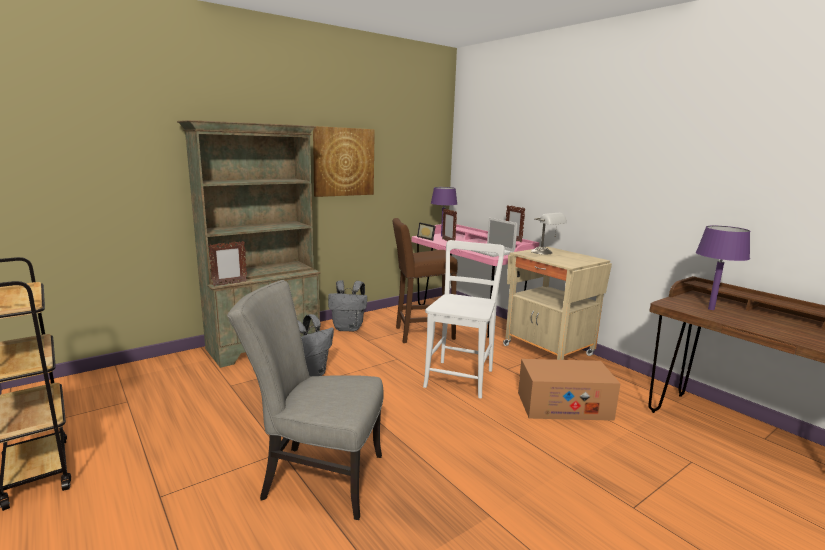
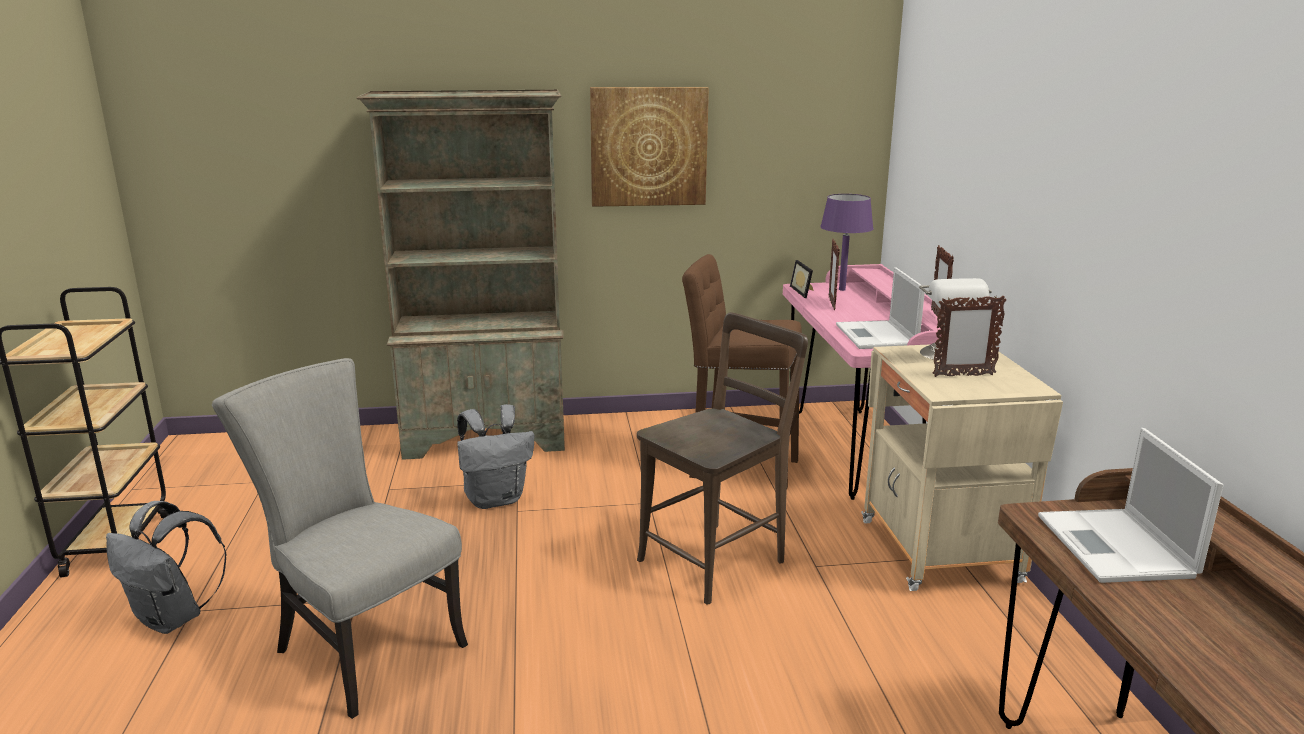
camera: 30 degrees right, 5 degrees up
picture frame [208,241,247,286] -> picture frame moved to [933,295,1007,377]
grey backpack [328,280,367,331] -> grey backpack moved to [106,501,227,634]
white chair [423,240,505,399] -> brown chair [637,312,808,605]
cardboard box [518,359,620,421] -> none
purple table lamp [696,226,750,310] -> laptop [1038,428,1223,583]

